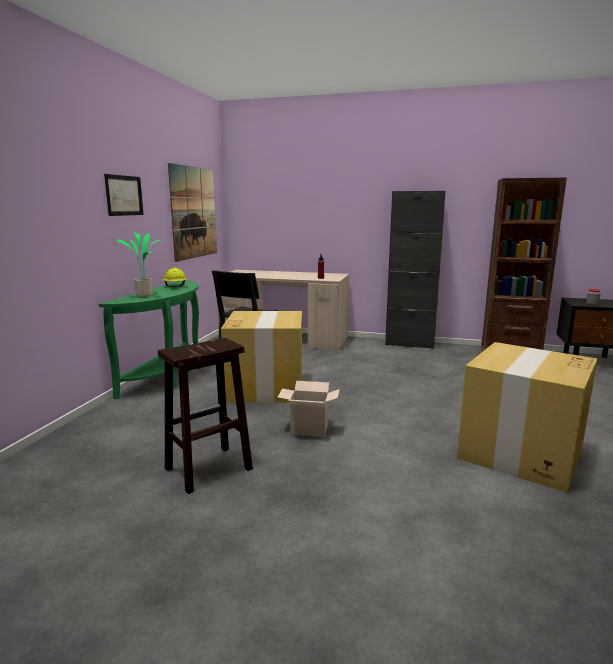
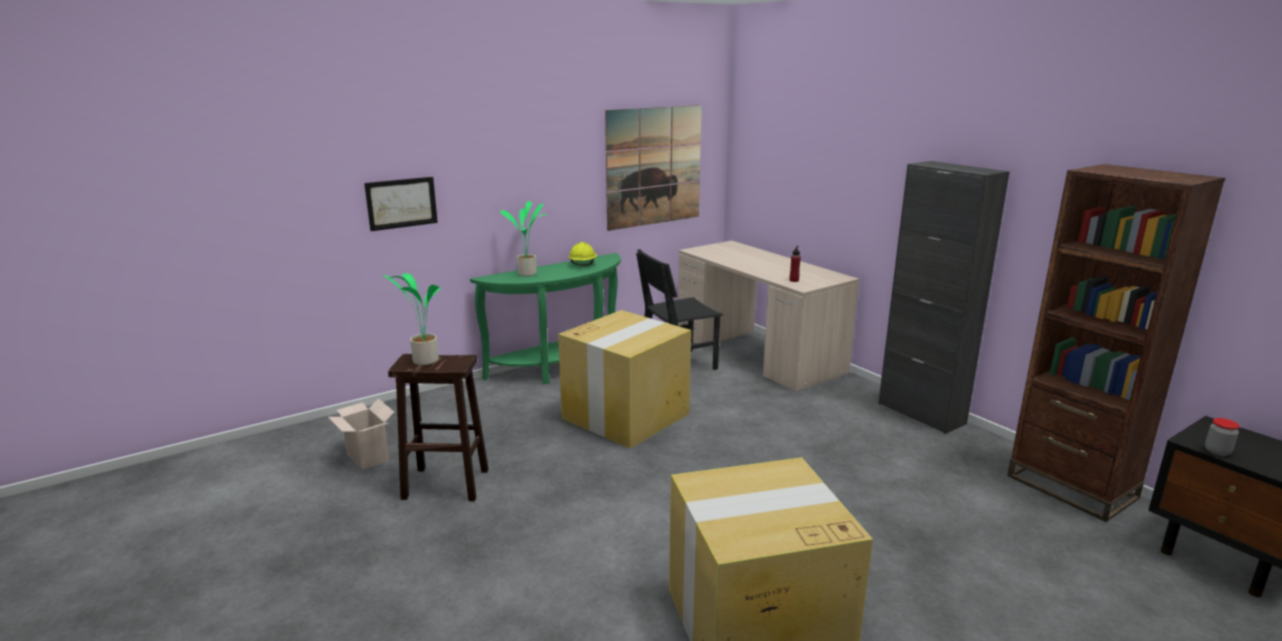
camera: 40 degrees right, 5 degrees up
picture [104,174,144,216] -> picture moved to [364,177,438,231]
cardboard box [277,381,340,437] -> cardboard box moved to [328,398,394,470]
none -> potted plant [383,273,441,365]

